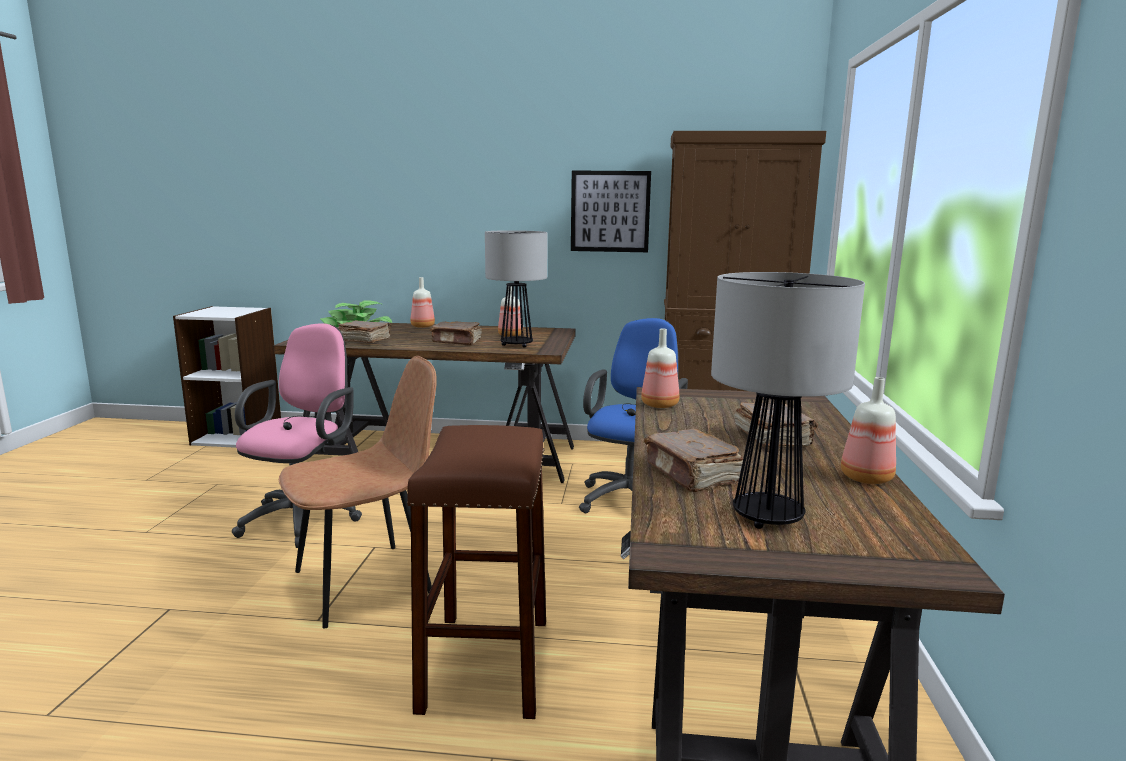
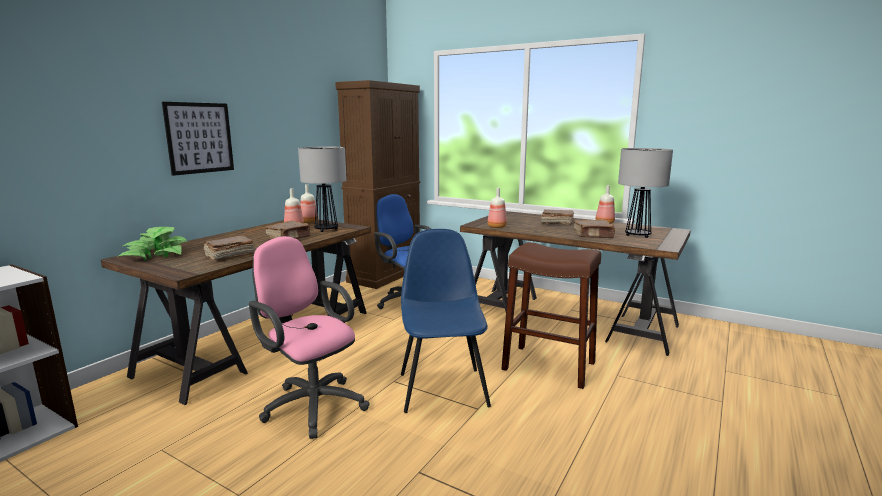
camera: 65 degrees left, 0 degrees up
brown chair [279,356,437,628] -> blue chair [401,229,491,413]
bottle [411,277,435,328] -> bottle moved to [300,184,317,223]
picture [571,171,651,252] -> picture moved to [162,102,234,176]

